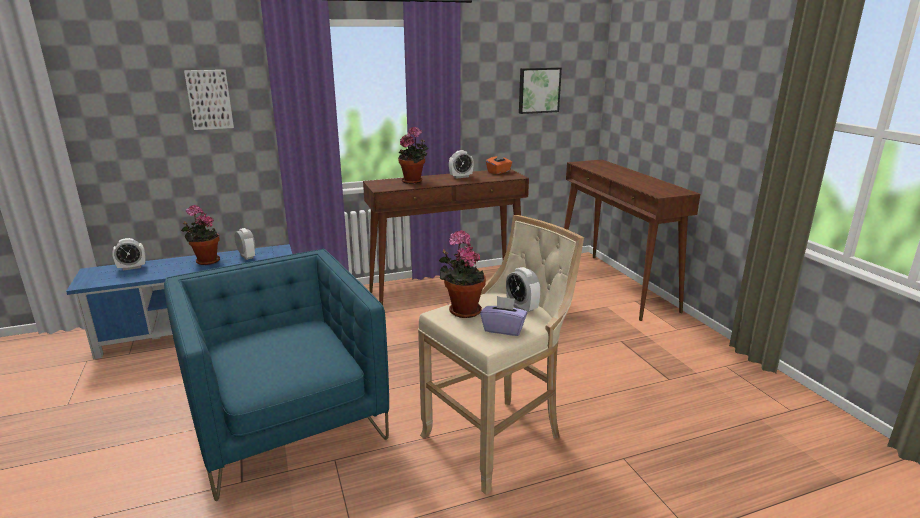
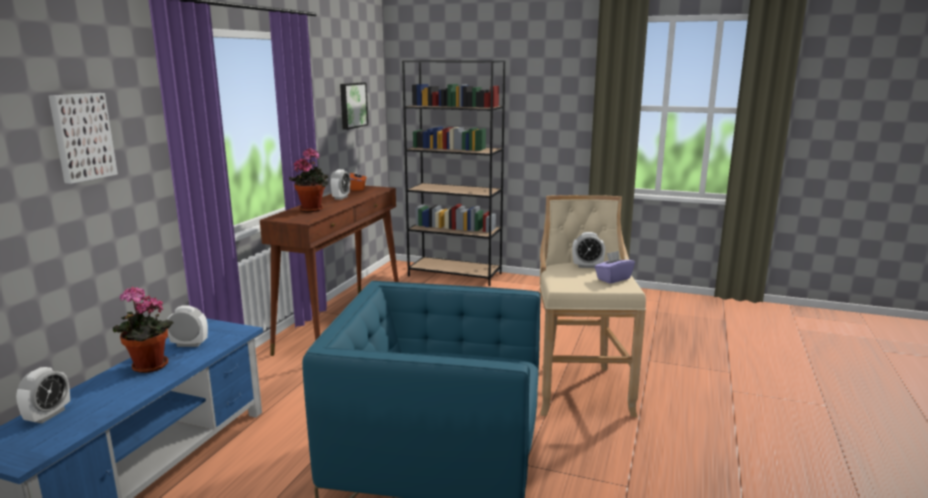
camera: 50 degrees left, 5 degrees down
potted plant [439,230,486,318] -> none
brown console table [564,159,700,321] -> beige bookcase [402,60,505,286]

